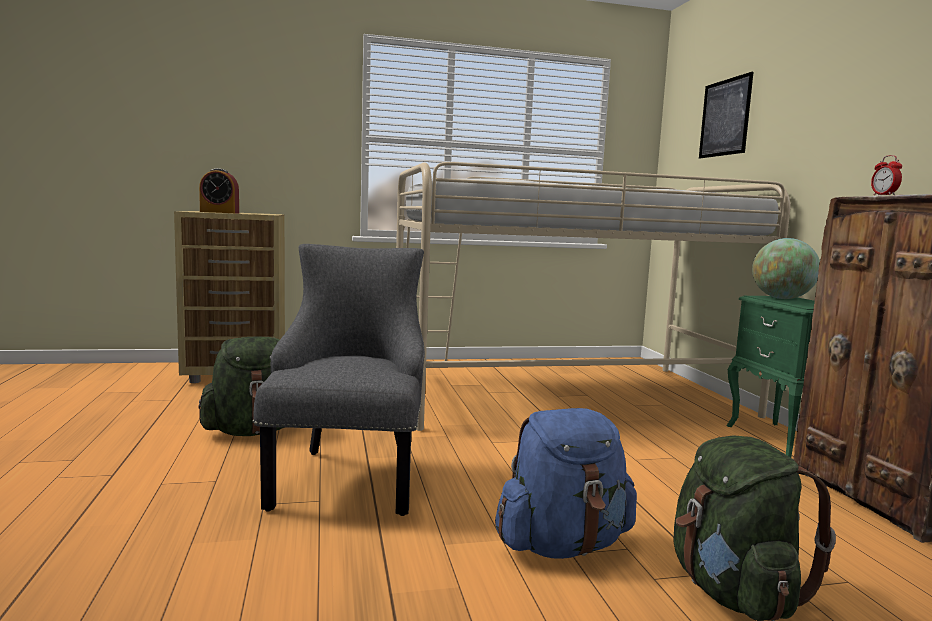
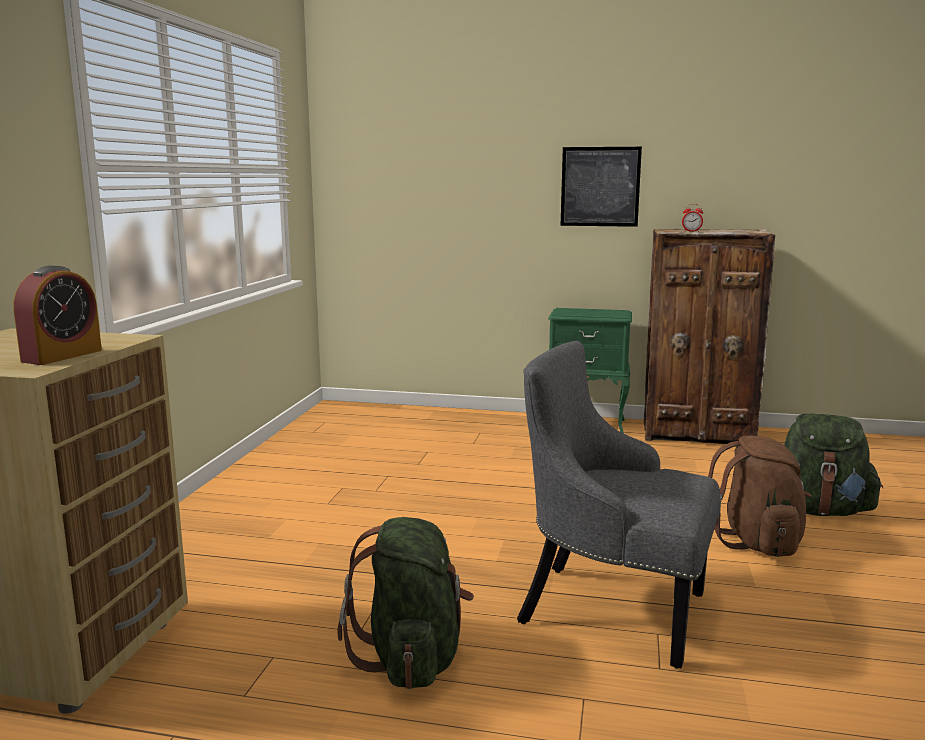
camera: 65 degrees left, 5 degrees up
beige bed [396,162,791,431] -> none
blue backpack [495,408,637,559] -> brown backpack [708,435,812,557]
picture [699,72,753,158] -> picture moved to [560,147,642,227]
globe [752,238,820,299] -> none

